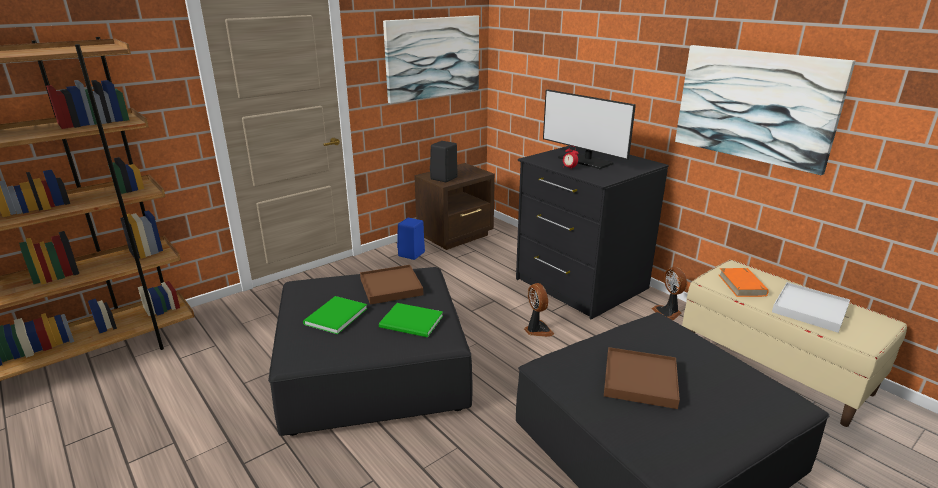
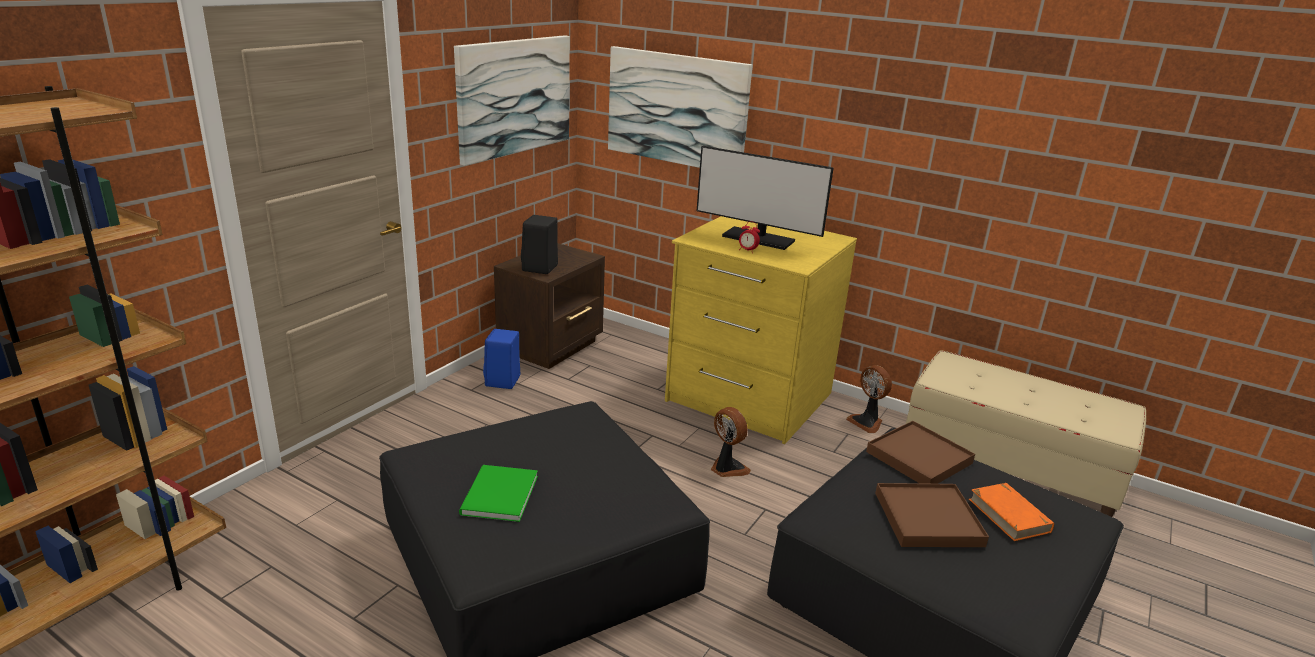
camera: 20 degrees left, 0 degrees up
brown tray [360,265,424,305] -> brown tray moved to [866,421,975,484]
green book [379,303,443,338] -> none
black dresser [516,146,669,319] -> yellow dresser [665,216,857,444]
picture [675,45,855,175] -> picture moved to [608,46,753,168]
orange book [719,268,769,297] -> orange book moved to [969,483,1054,541]
white tray [772,282,850,333] -> none

